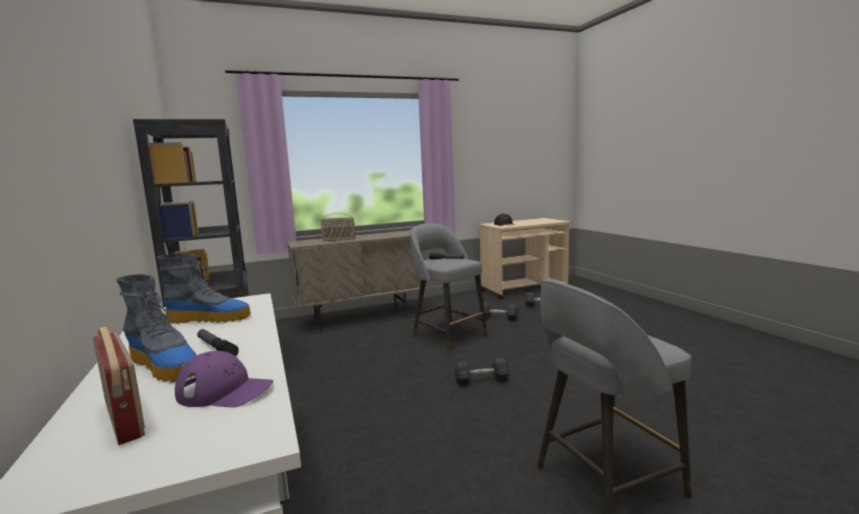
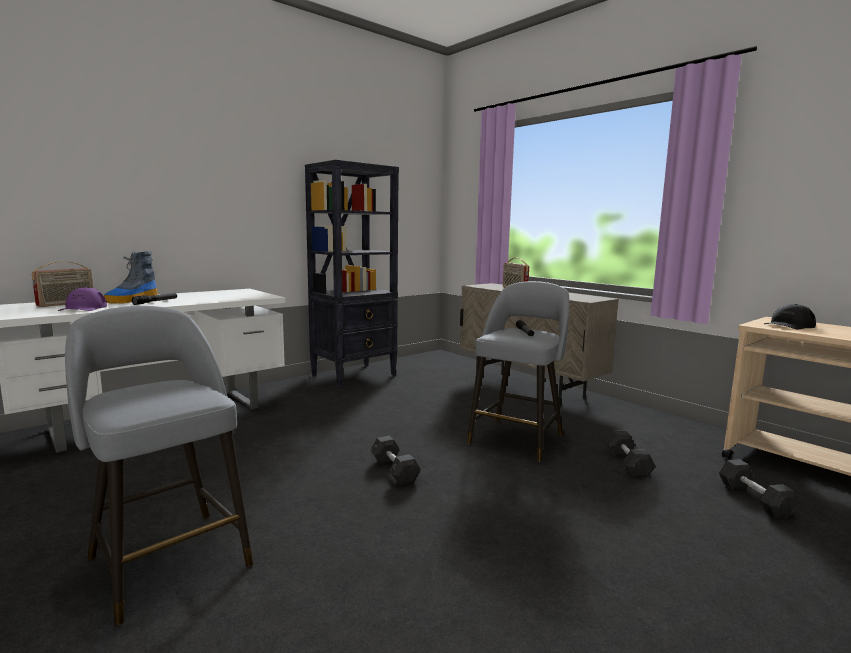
camera: 70 degrees right, 0 degrees up
boot [157,253,251,324] -> none

